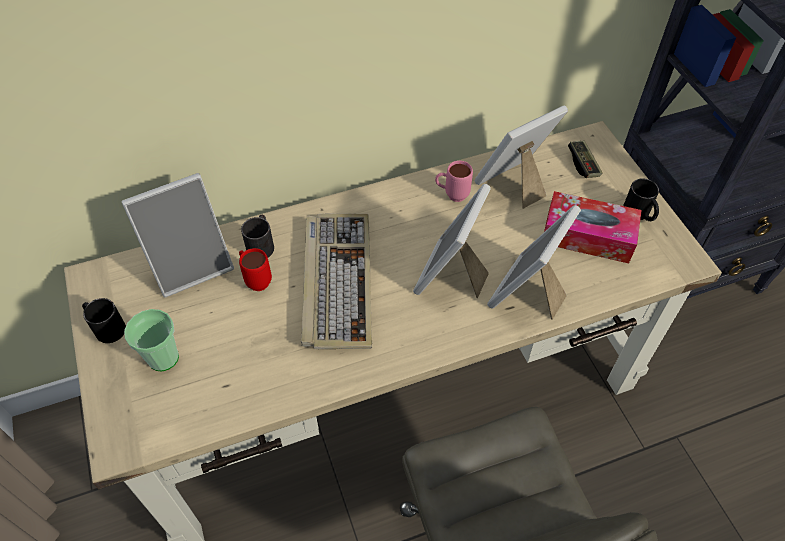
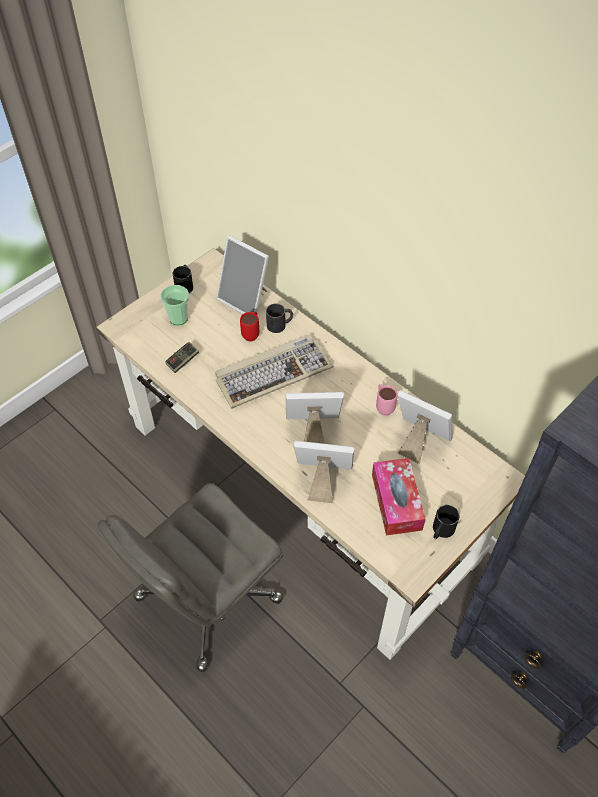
camera: 65 degrees right, 0 degrees up
game controller [568,141,603,178] -> game controller moved to [165,342,199,373]

